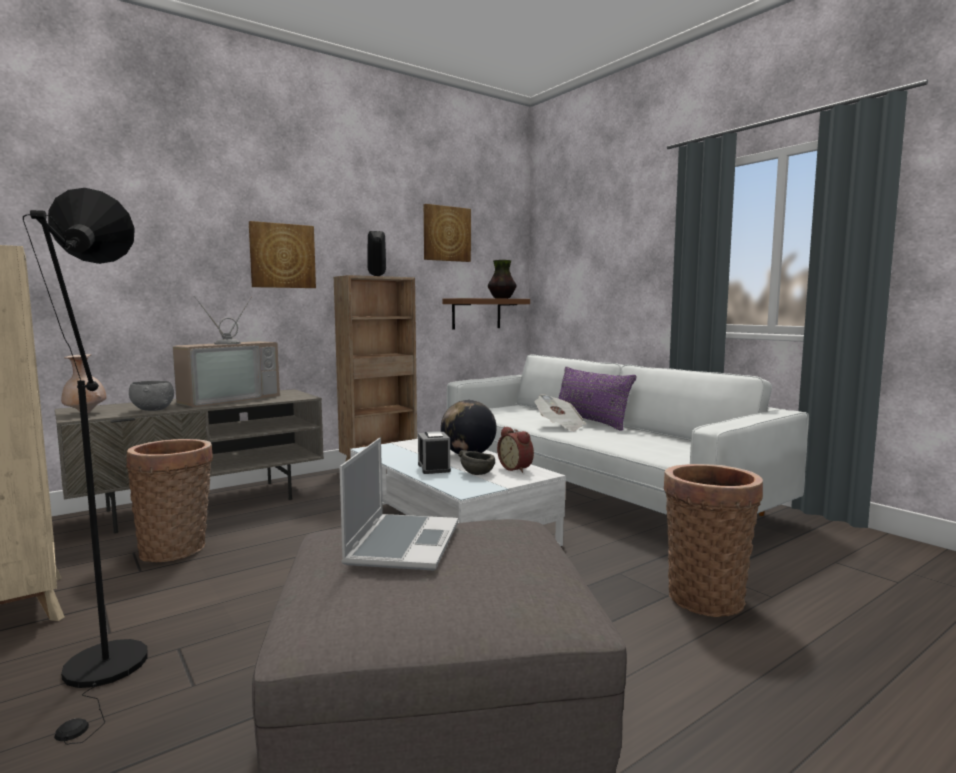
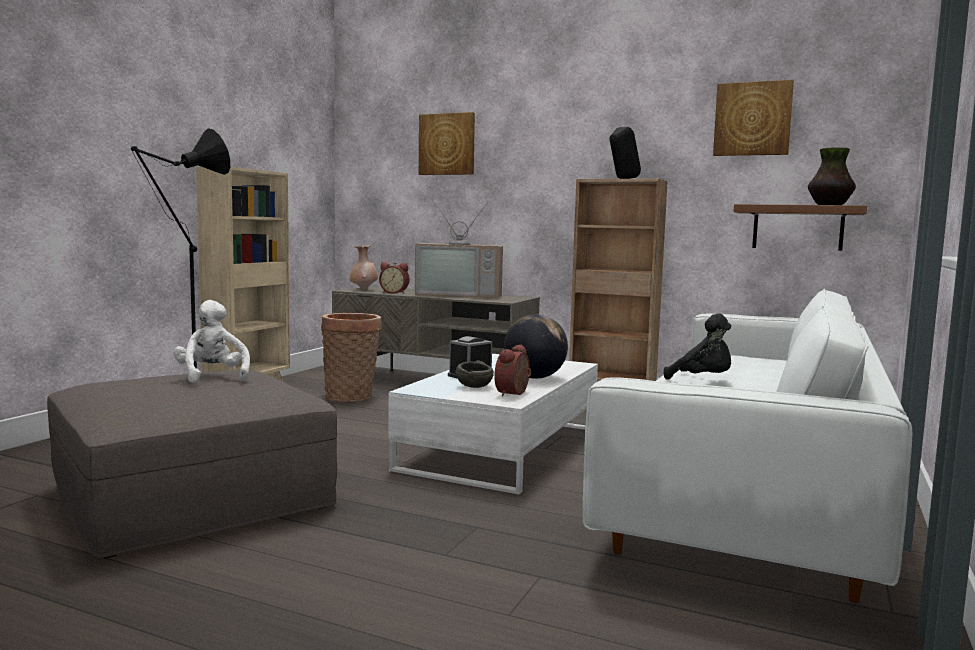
camera: 60 degrees right, 0 degrees up
grey bowl [129,381,174,411] -> alarm clock [379,262,410,294]
picture [249,221,316,288] -> picture moved to [419,112,475,175]
laptop [340,438,458,571] -> white plush toy [174,300,250,383]
newspaper [535,394,586,431] -> black plush toy [664,313,731,380]
purple pillow [558,367,637,431] -> none
basket [664,464,763,617] -> none

